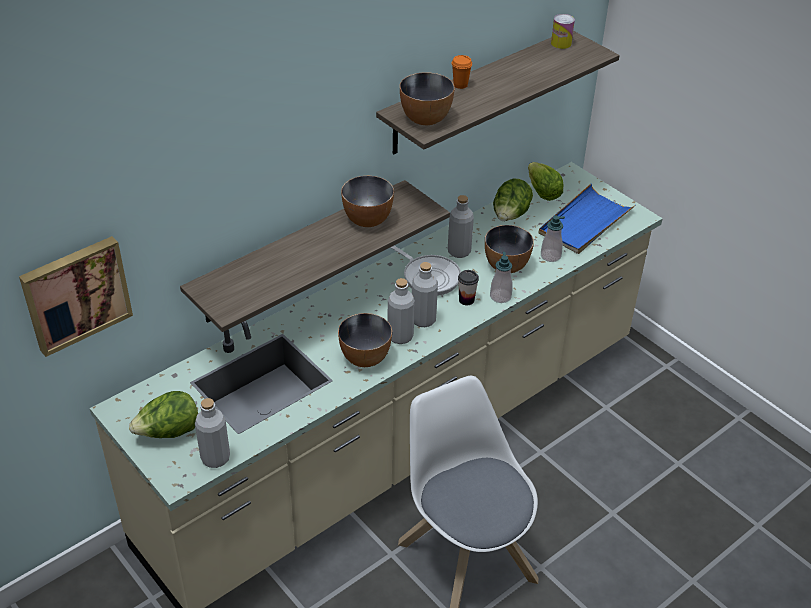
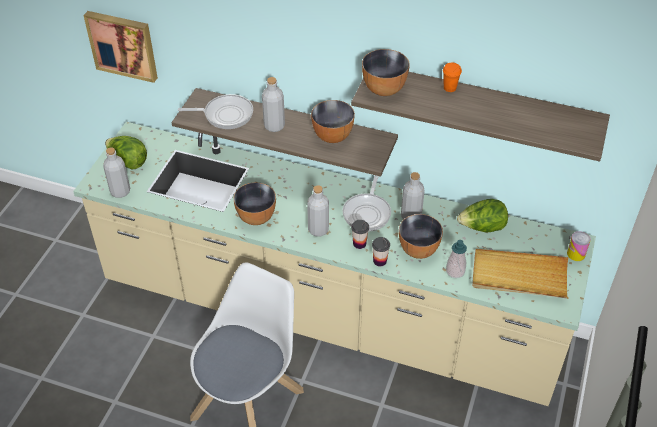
camera: 60 degrees right, 5 degrees up
grey bottle [388,278,415,344] -> grey bottle moved to [262,77,285,132]
soap dispenser [490,252,513,303] -> cup [372,237,390,267]
lettuce [528,162,564,201] -> none
blue tray [538,184,635,254] -> beige tray [472,249,569,299]
can [551,14,575,49] -> can moved to [567,231,591,261]
none -> frying pan [178,94,253,129]

